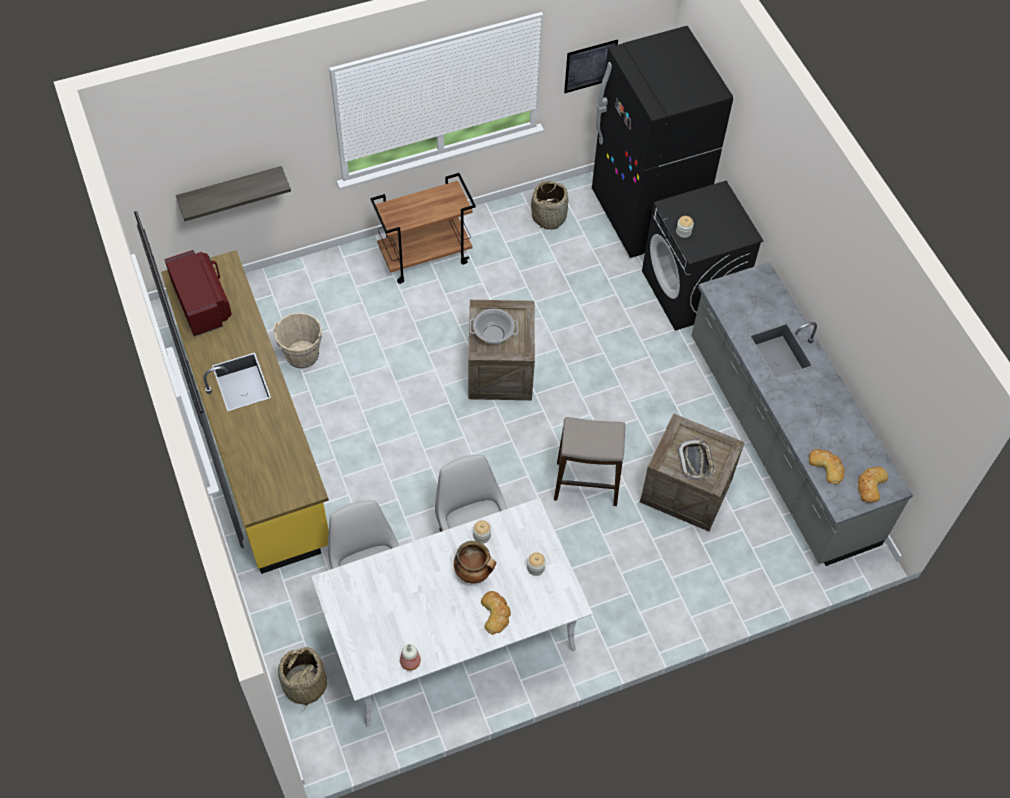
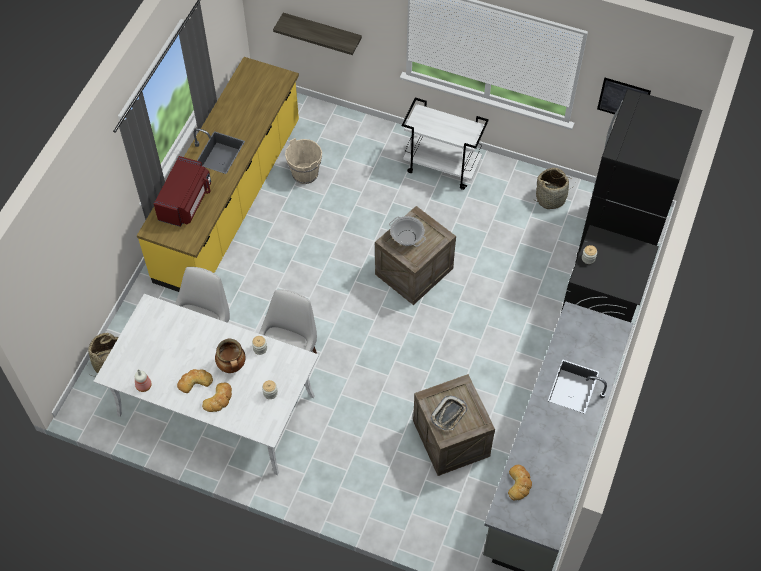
camera: 45 degrees right, 0 degrees up
red microwave [165,250,232,336] -> red microwave moved to [154,156,211,227]
brown cart [370,173,476,284] -> white cart [402,97,489,190]
stool [554,417,625,506] -> none
bread [858,467,888,503] -> bread moved to [177,369,213,393]

